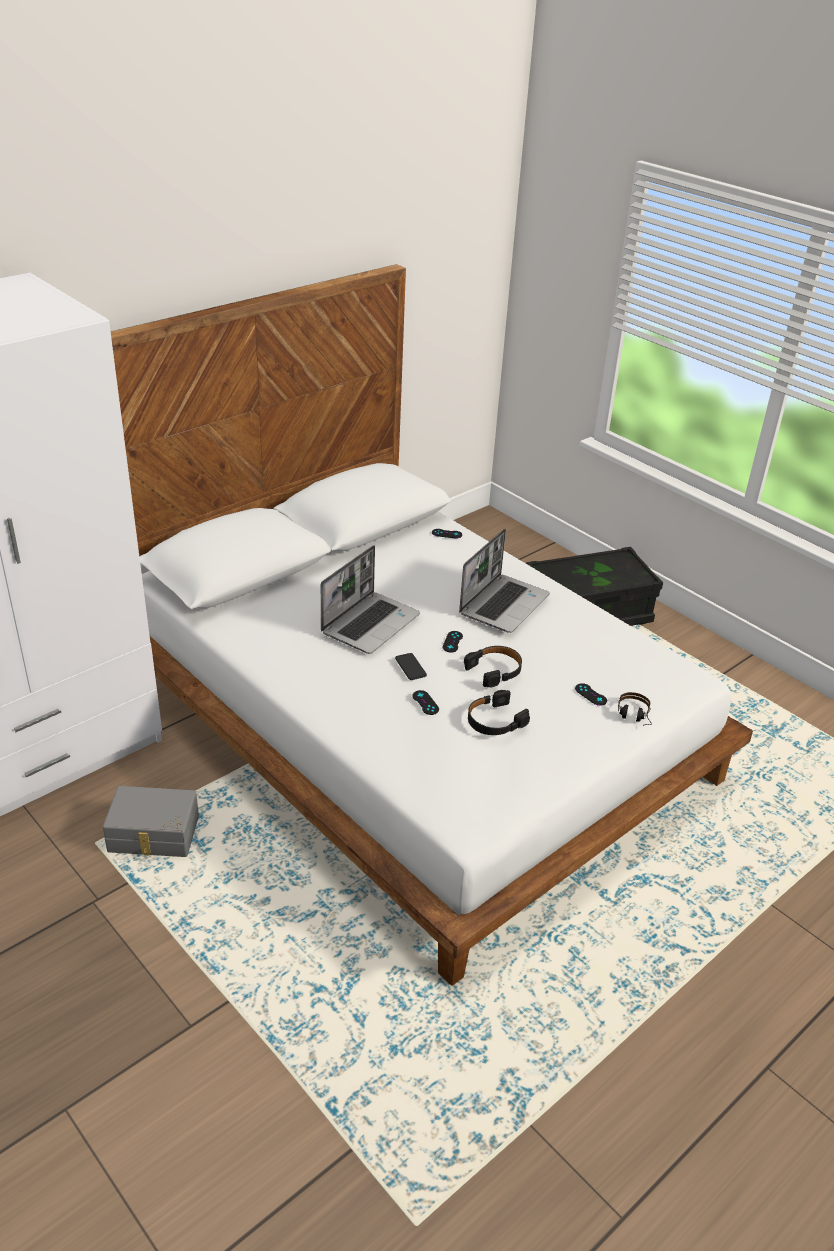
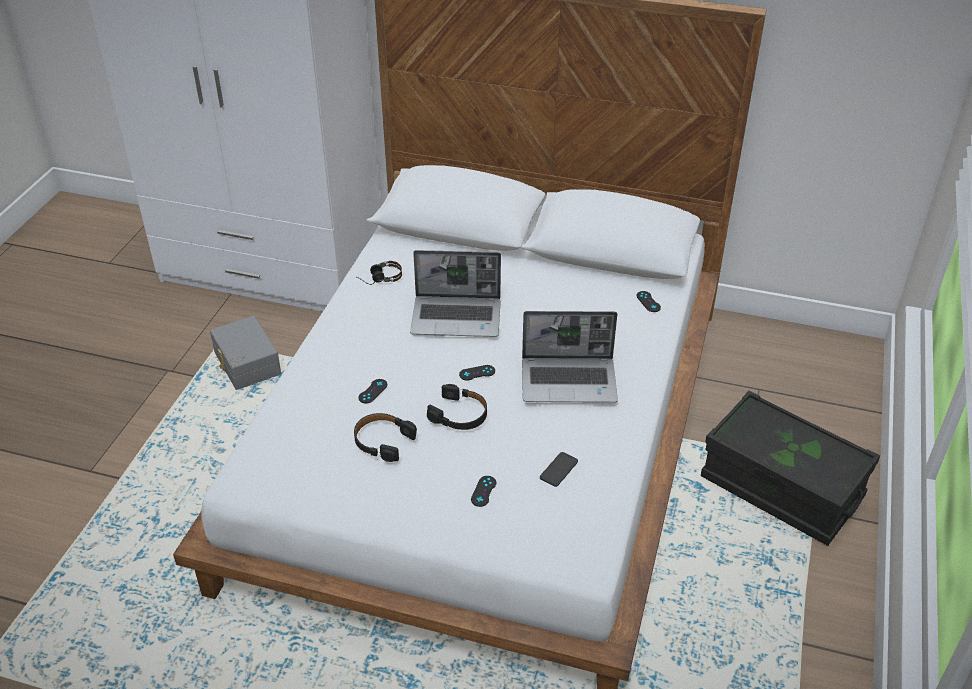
camera: 60 degrees right, 5 degrees up
phone [395,653,427,680] -> phone moved to [540,452,578,487]
headphones [618,692,652,726] -> headphones moved to [357,261,402,285]

